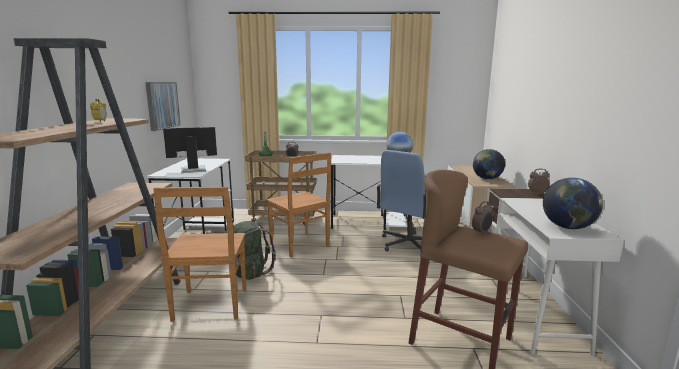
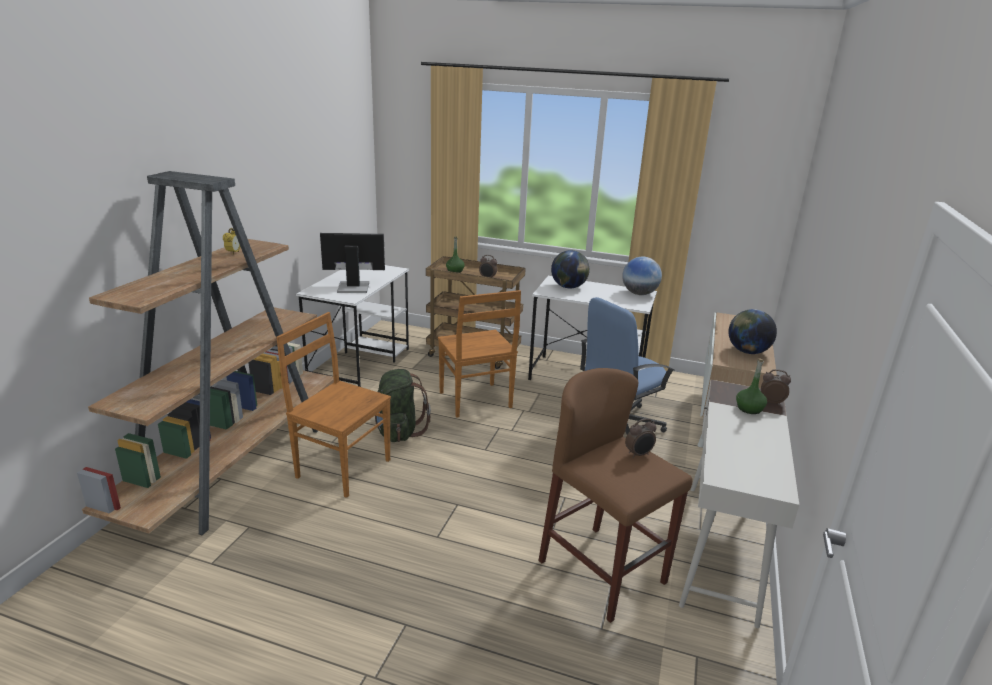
camera: 15 degrees right, 10 degrees up
picture [145,82,180,131] -> none
brown chair [153,187,246,322] -> brown chair turned 105 degrees clockwise [276,312,391,498]
globe [543,178,603,229] -> globe moved to [551,250,590,288]
none -> green bottle [736,358,767,414]

